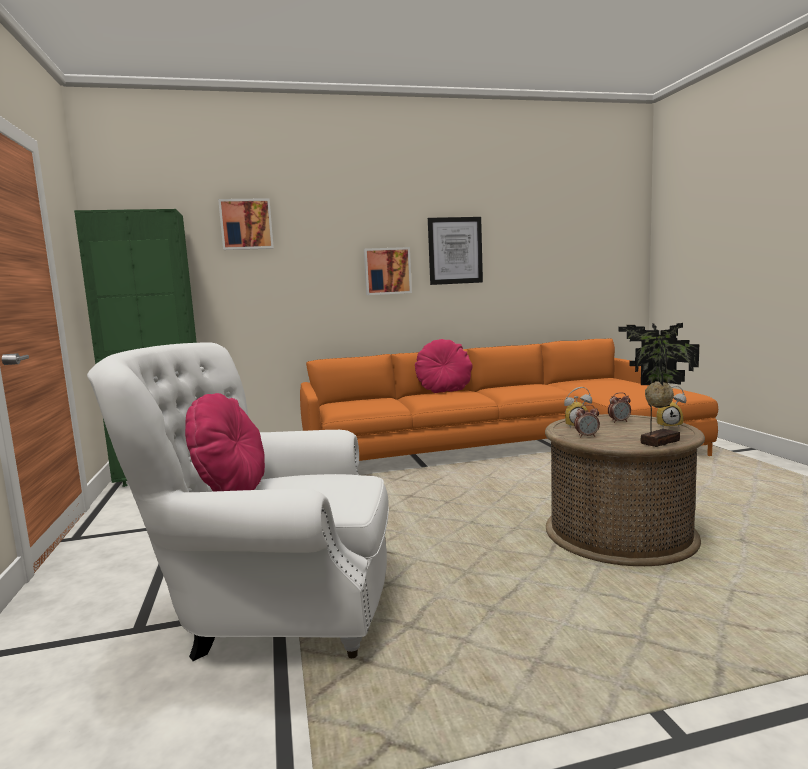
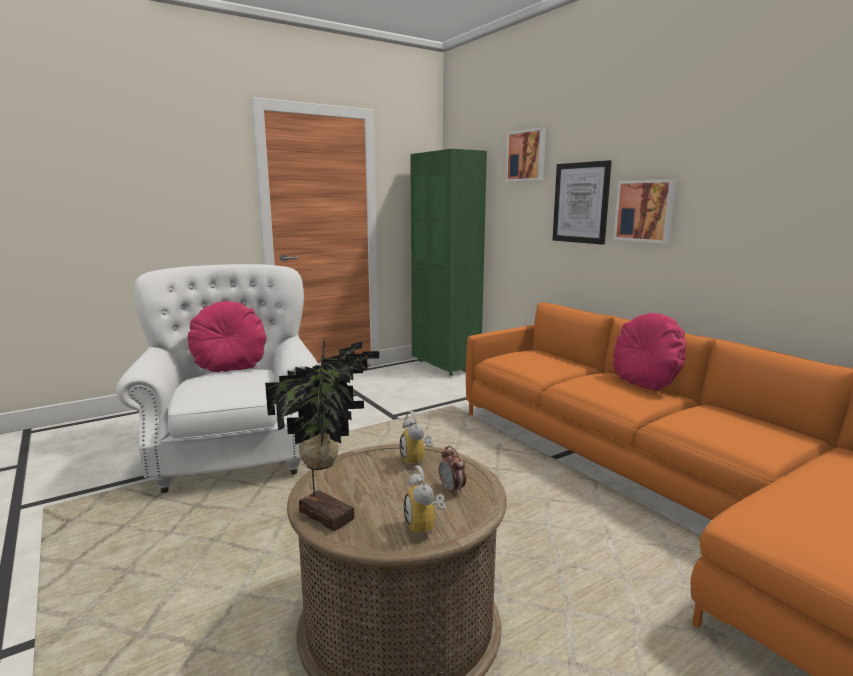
camera: 70 degrees right, 5 degrees up
picture [428,217,483,285] -> picture moved to [552,160,612,245]
alarm clock [574,405,600,438] -> none

